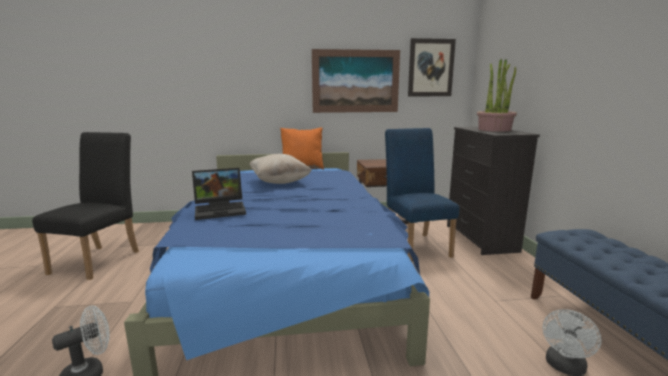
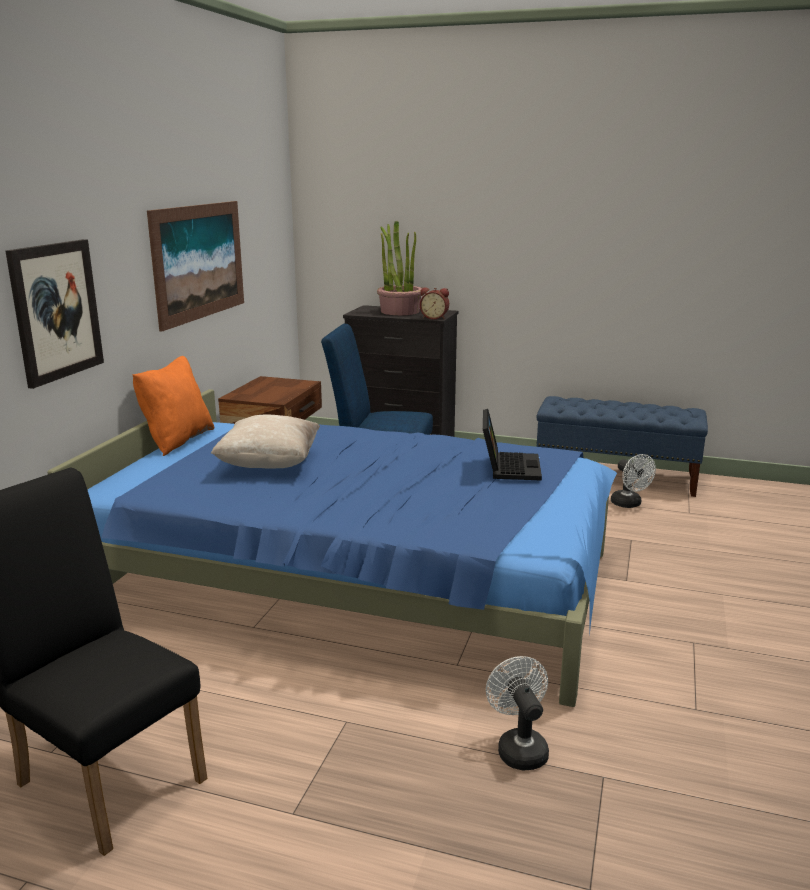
camera: 65 degrees left, 5 degrees up
laptop [192,168,246,220] -> laptop moved to [483,409,542,481]
picture [408,38,456,96] -> picture moved to [6,239,104,389]
none -> alarm clock [420,287,449,319]

